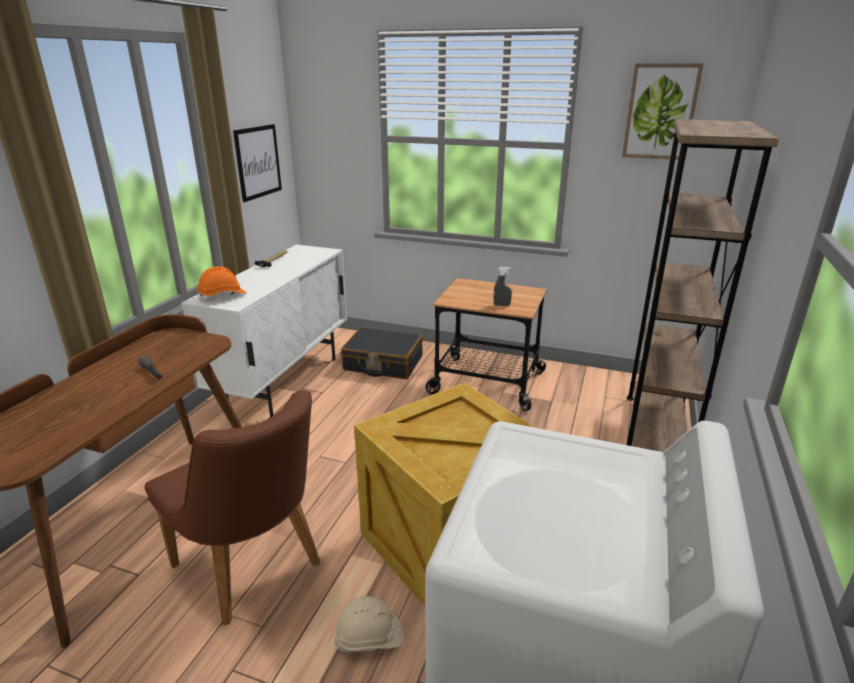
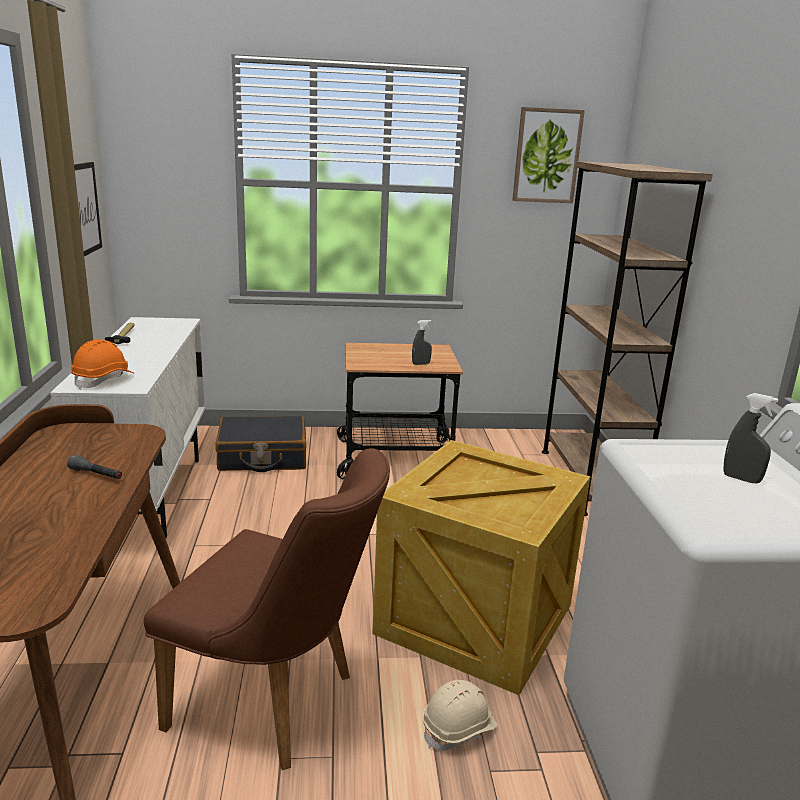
camera: 25 degrees left, 5 degrees down
none -> grey spray bottle [723,393,778,483]

